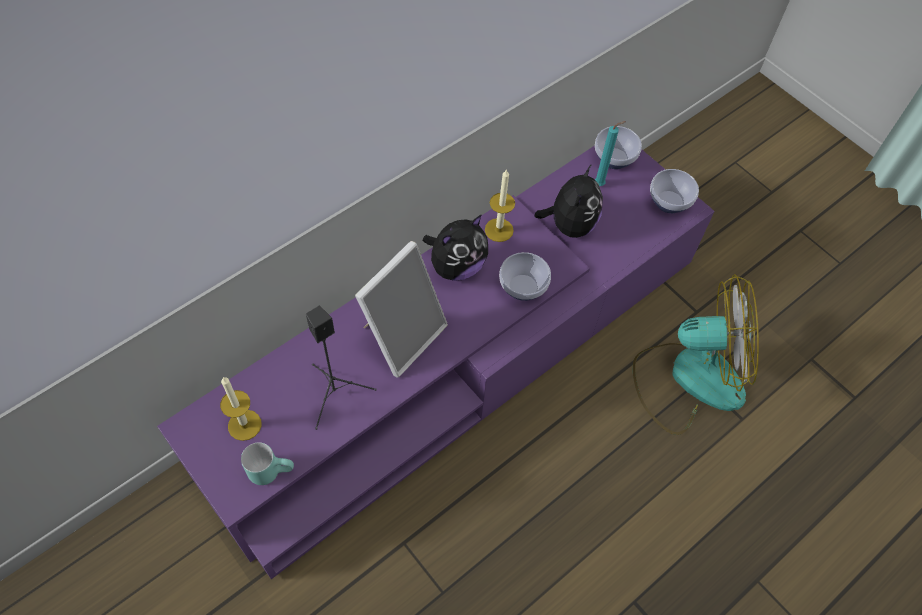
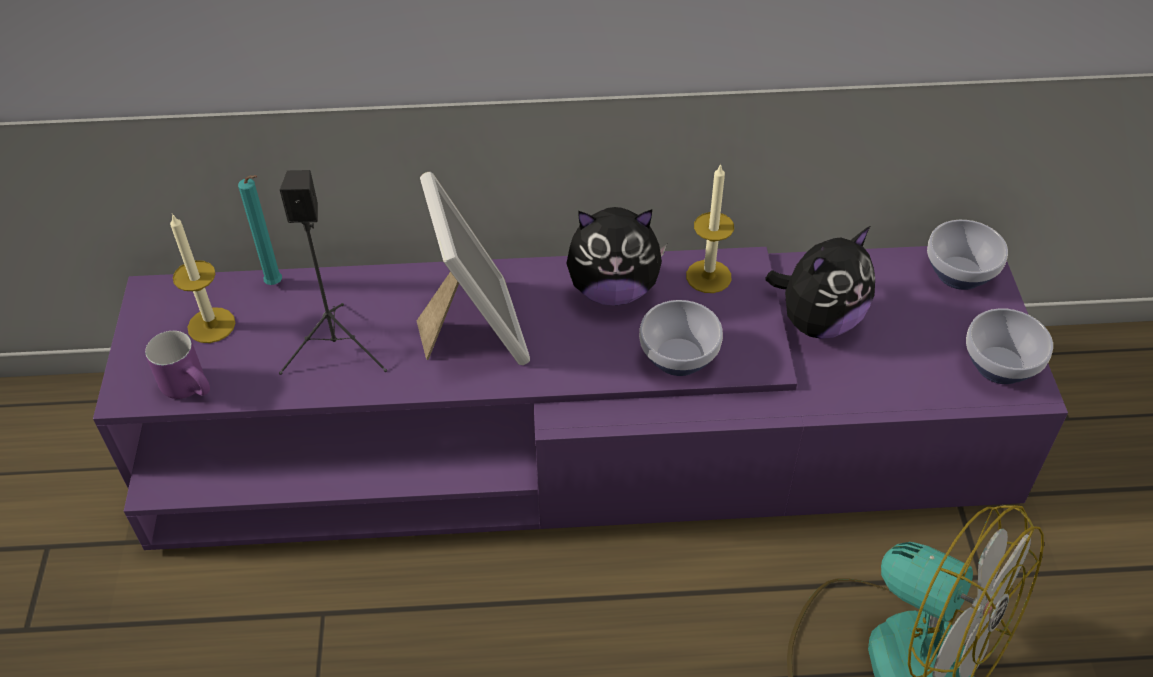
camera: 40 degrees right, 10 degrees down
turquoise mug [241,442,294,485] -> purple mug [145,331,210,399]
picture frame [355,241,448,378] -> picture frame turned 90 degrees counterclockwise [417,172,530,365]
turquoise candle [595,121,626,186] -> turquoise candle moved to [238,175,282,285]

